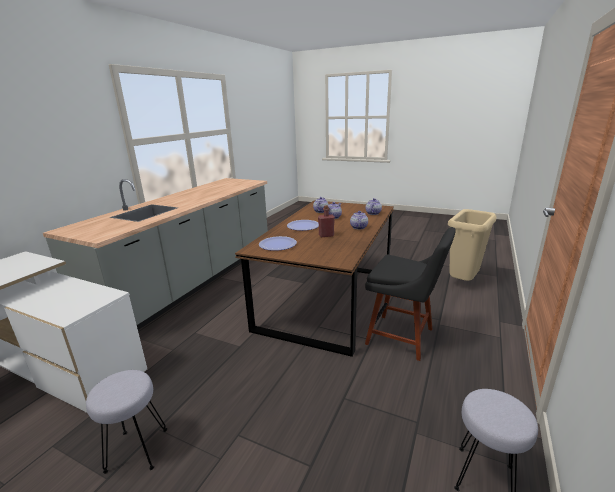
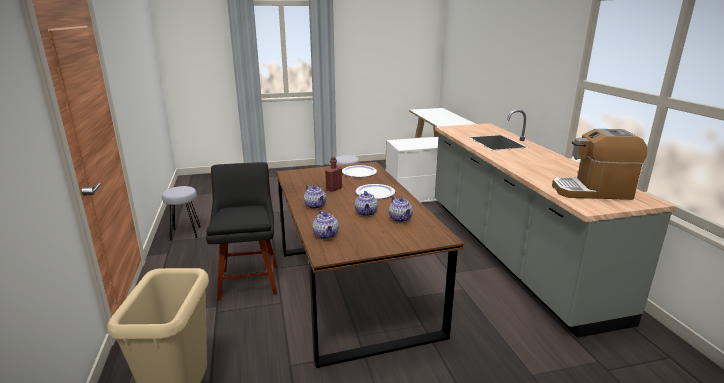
camera: 140 degrees right, 0 degrees up
black chair [365,227,456,361] -> black chair turned 90 degrees clockwise [206,162,277,301]
none -> coffee machine [552,129,647,200]

